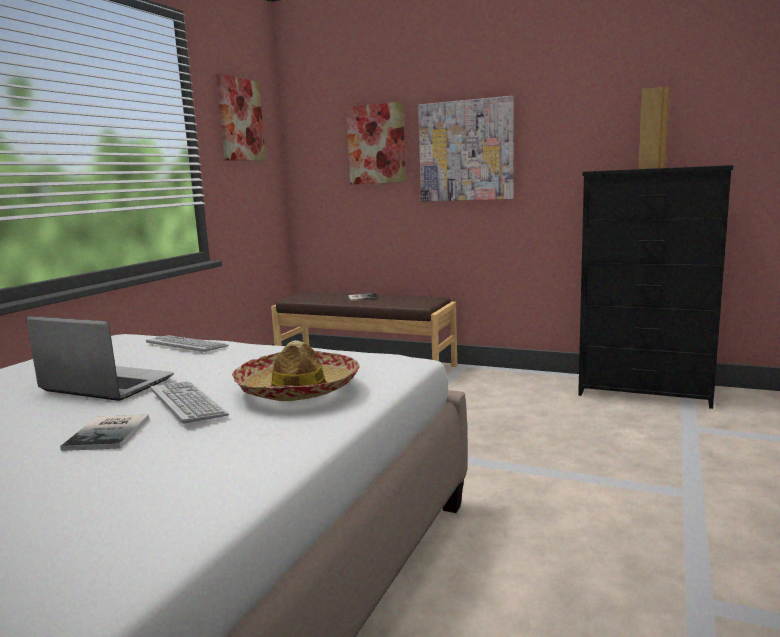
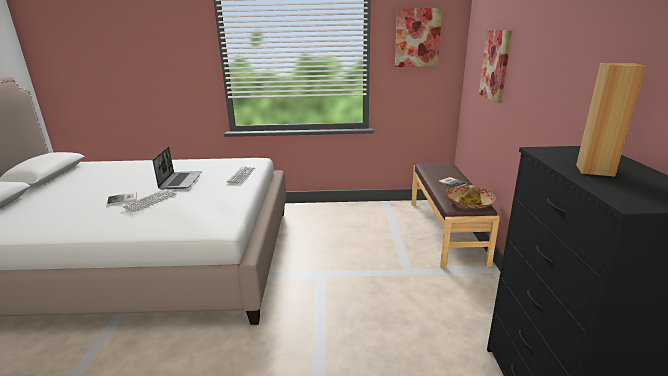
camera: 65 degrees right, 10 degrees up
hat [232,340,360,401] -> hat moved to [445,185,496,209]
picture [418,96,514,202] -> none

